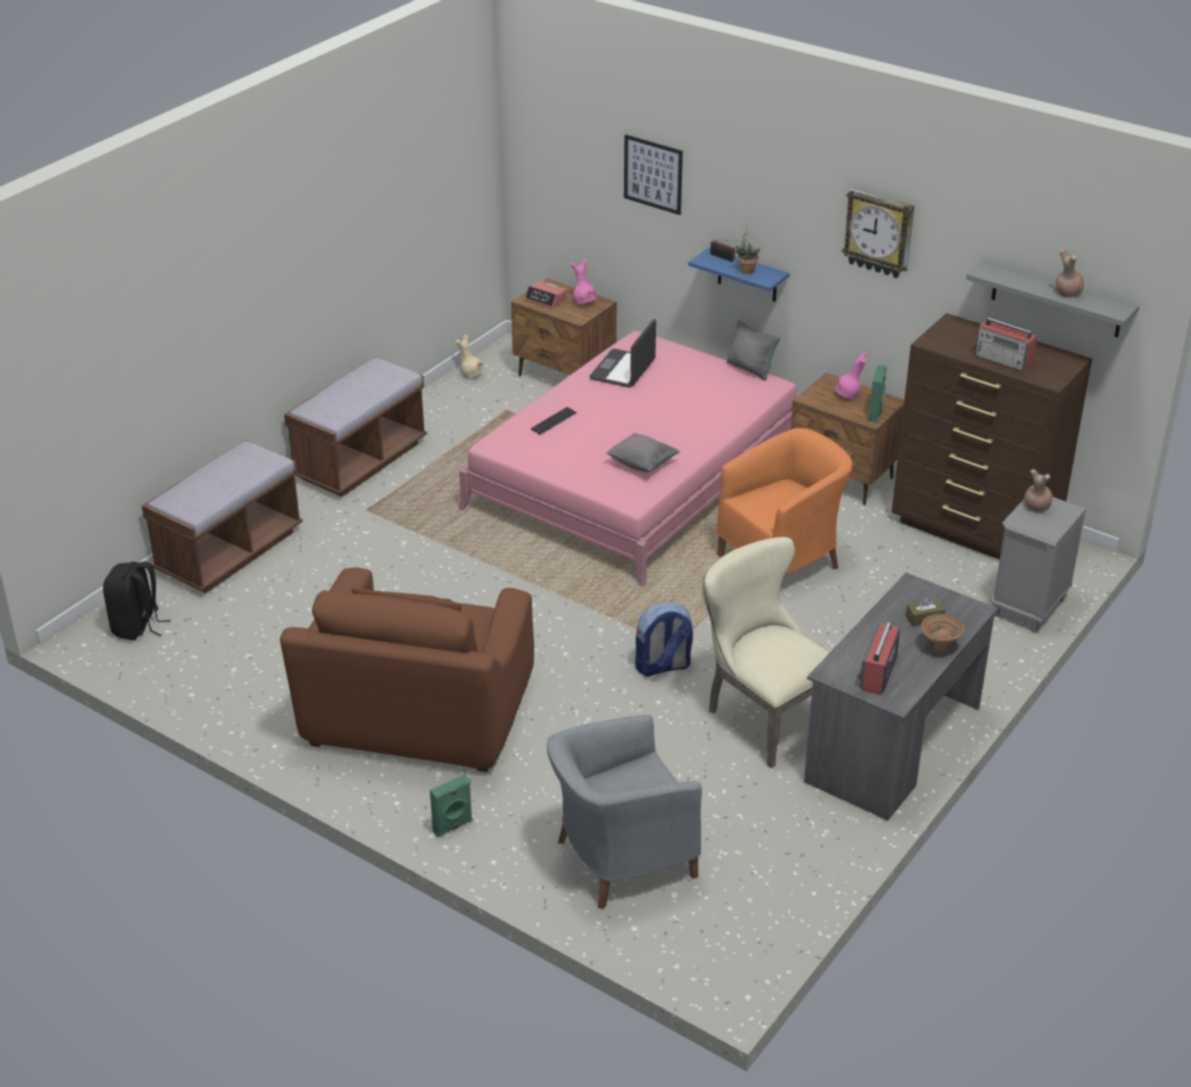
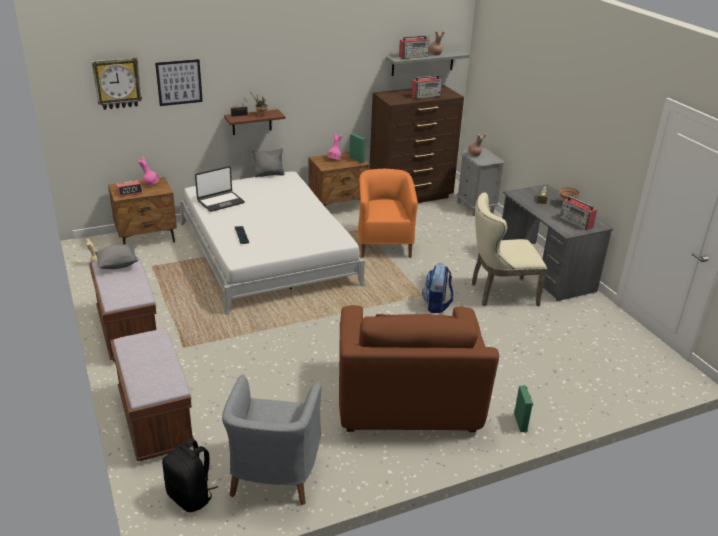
camera: 60 degrees left, 5 degrees down
brown armchair [280,567,534,772] -> brown armchair turned 45 degrees clockwise [339,305,499,432]
pink bed [458,331,797,587] -> white bed [180,171,365,315]
grey armchair [547,715,702,909] -> grey armchair moved to [222,374,322,505]
laptop [590,319,656,387] -> laptop turned 90 degrees counterclockwise [195,166,245,212]
grey pillow [606,433,680,472] -> grey pillow moved to [95,244,139,269]
blue shelf [688,248,789,302] -> brown shelf [224,109,285,135]
wall clock [842,188,914,278] -> wall clock moved to [92,57,142,110]
none -> radio [399,35,430,59]

